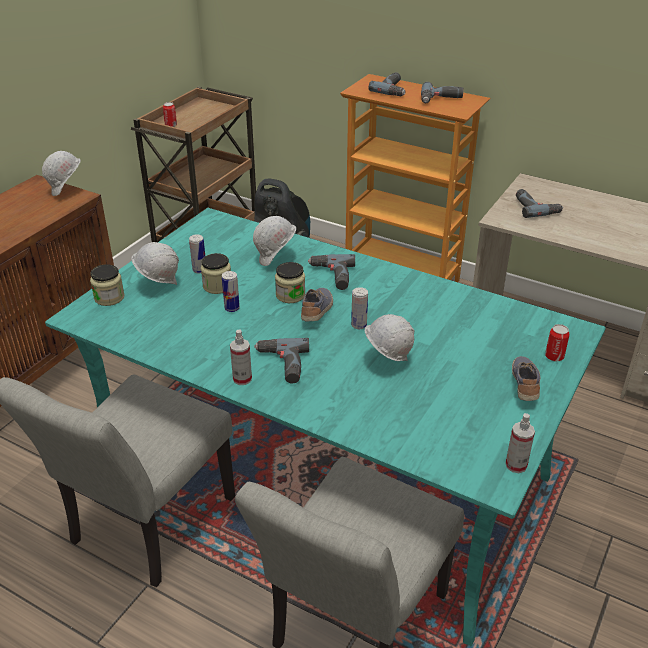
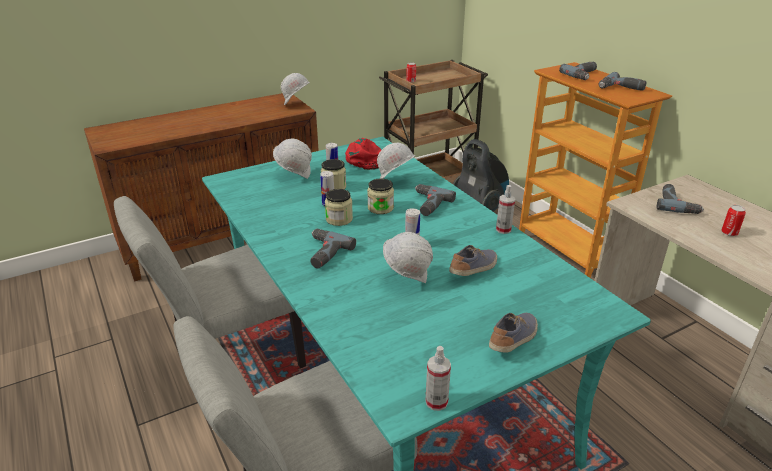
camera: 30 degrees right, 5 degrees down
jar [90,264,125,306] -> jar moved to [325,189,353,226]
spray bottle [230,329,252,385] -> spray bottle moved to [496,185,515,234]
shoe [301,288,333,321] -> shoe moved to [449,245,497,276]
can [545,324,569,361] -> can moved to [721,205,746,236]
none -> red cap [345,138,381,170]

